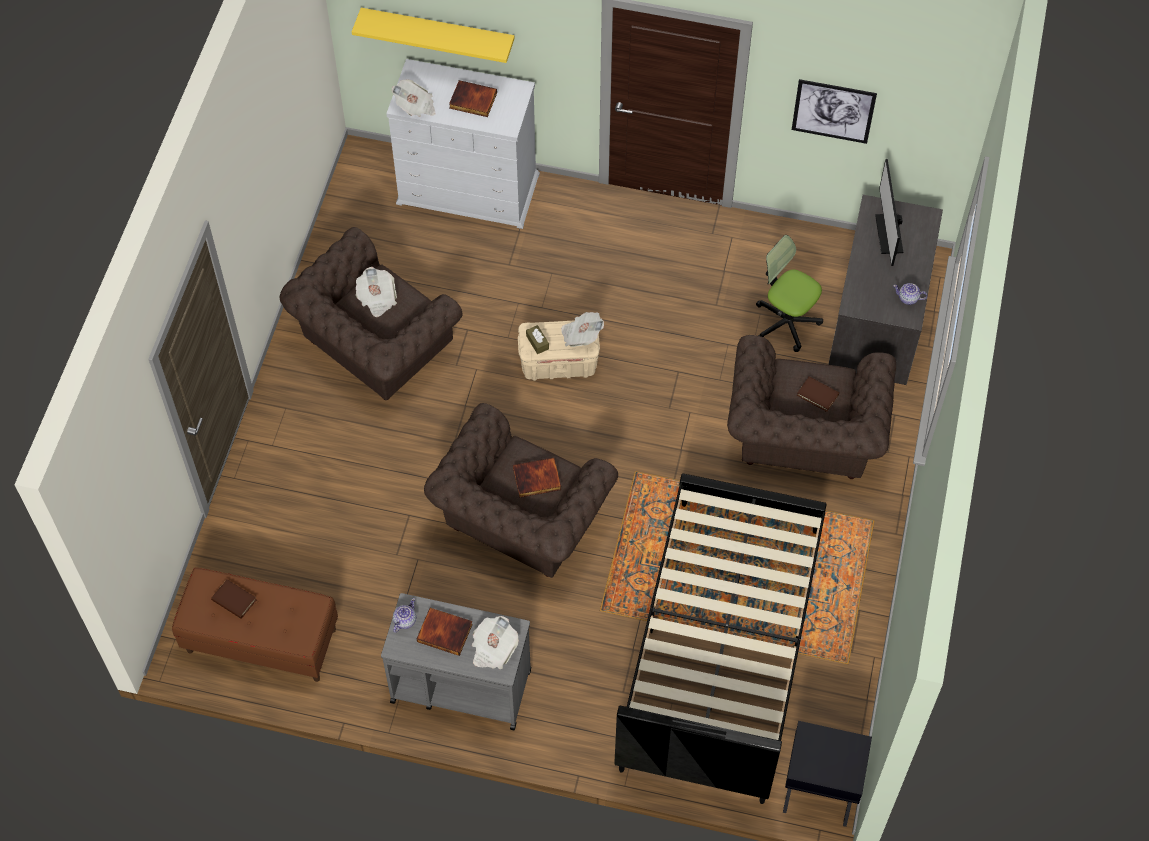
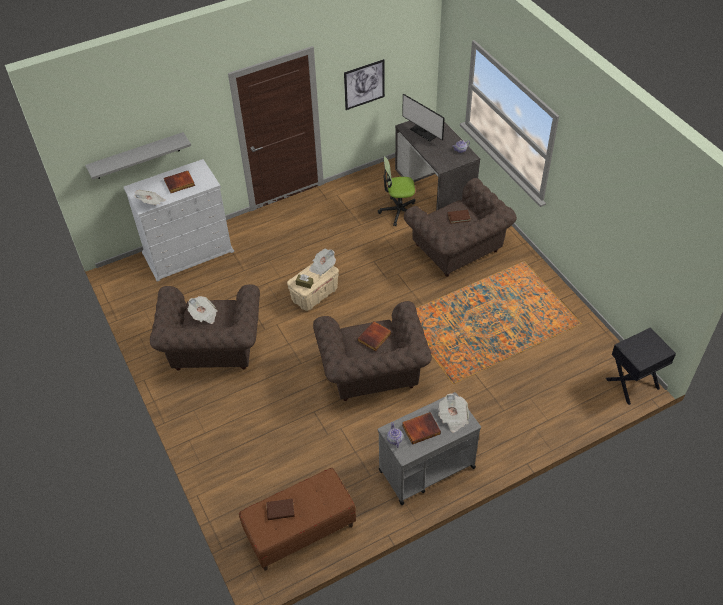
camera: 40 degrees left, 10 degrees down
yellow shelf [352,8,515,63] -> grey shelf [85,132,191,180]
black bed [614,473,827,804] -> none

